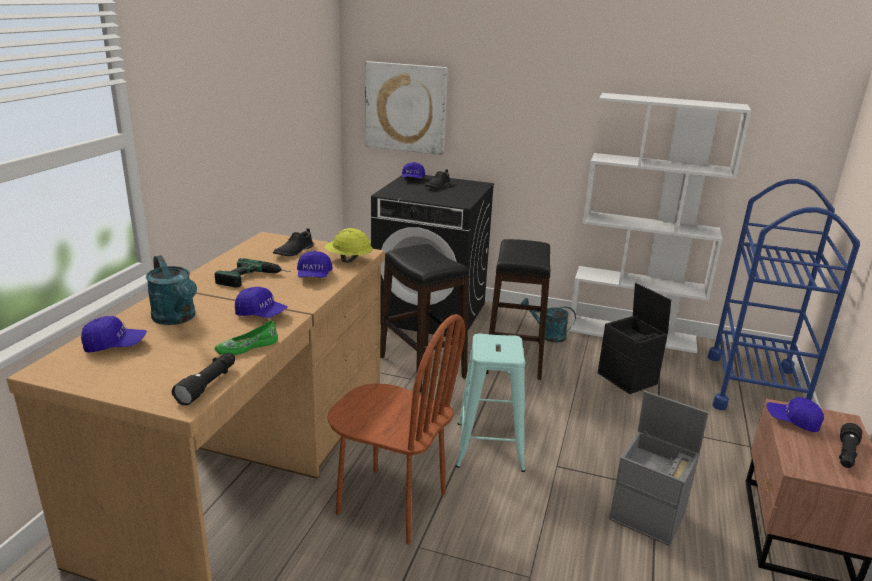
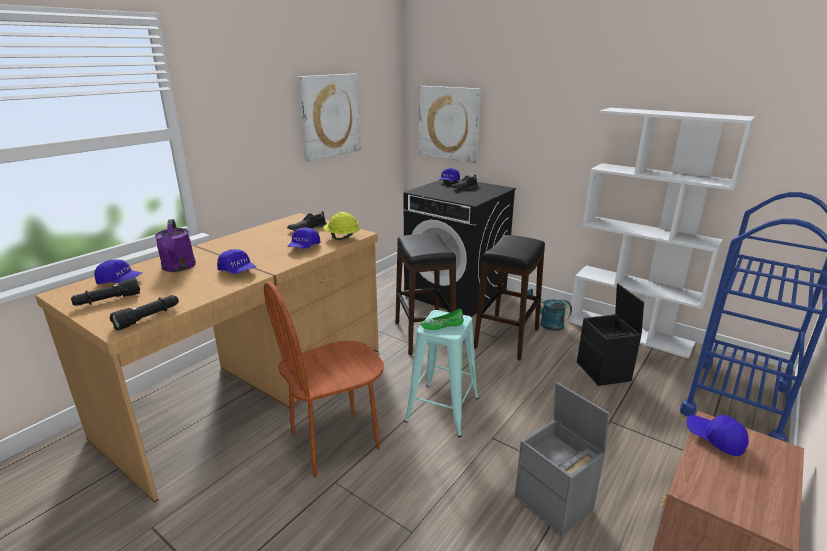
camera: 20 degrees right, 0 degrees up
turquoise watering can [146,255,197,325] -> purple watering can [155,219,196,272]
power drill [215,258,291,288] -> none
green shoe [215,321,278,355] -> green shoe moved to [421,309,464,330]
brown chair [327,314,465,545] -> brown chair turned 105 degrees clockwise [264,281,384,477]
black flashlight [839,423,862,468] -> black flashlight moved to [71,278,140,306]
none -> picture [297,74,361,161]

